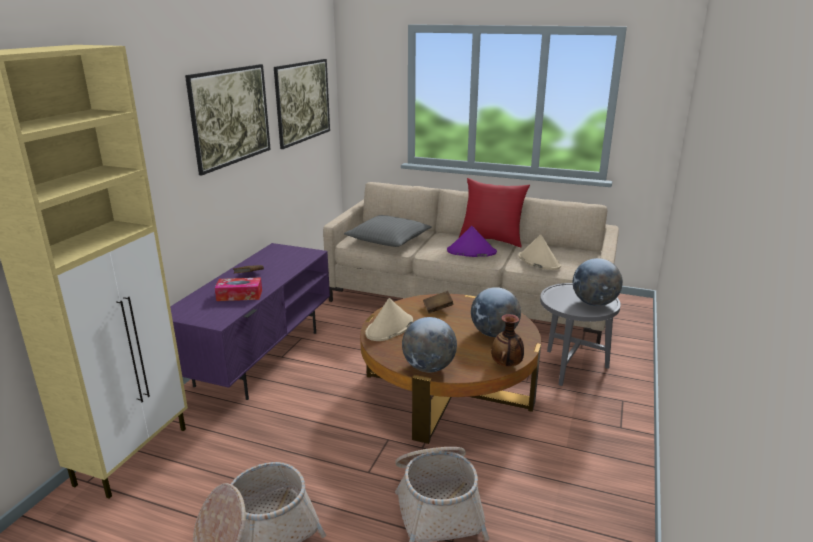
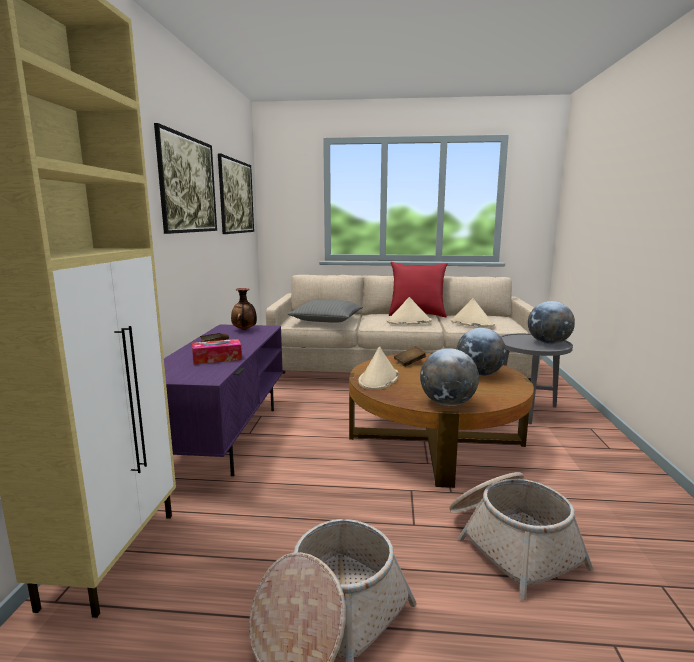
camera: 15 degrees left, 10 degrees down
purple hat [447,226,497,257] -> beige hat [387,297,432,324]
vase [491,314,524,366] -> vase moved to [231,288,257,330]

